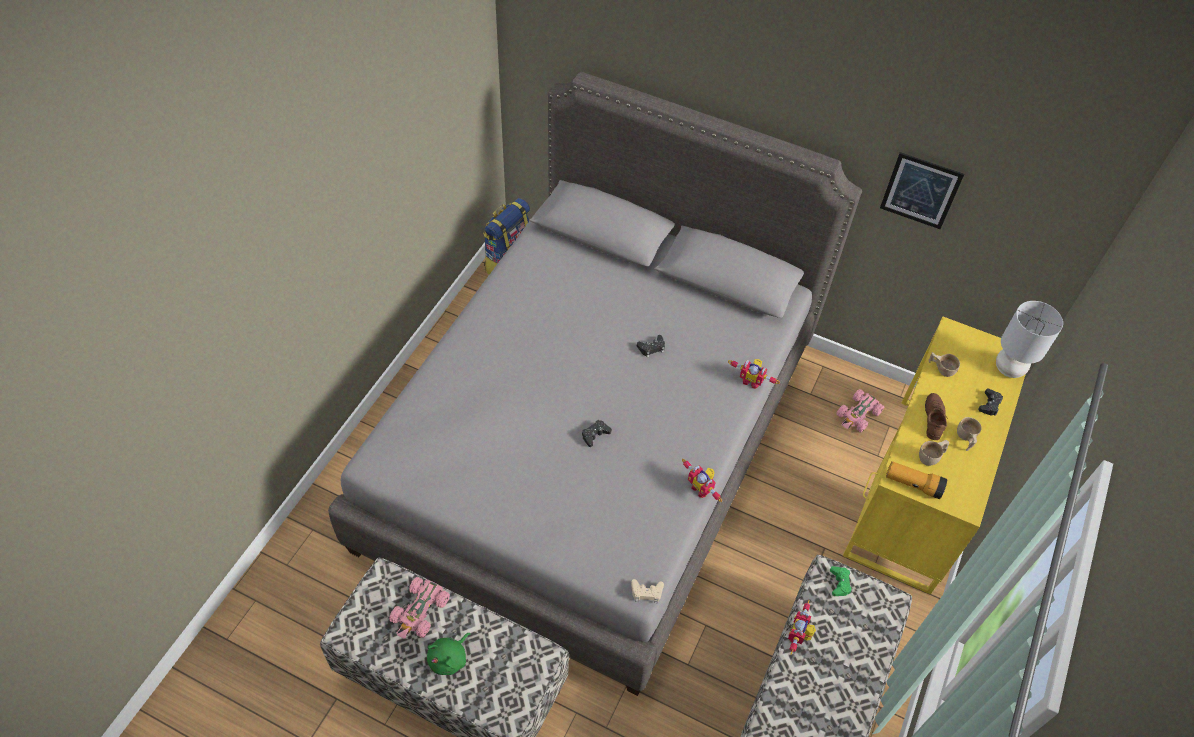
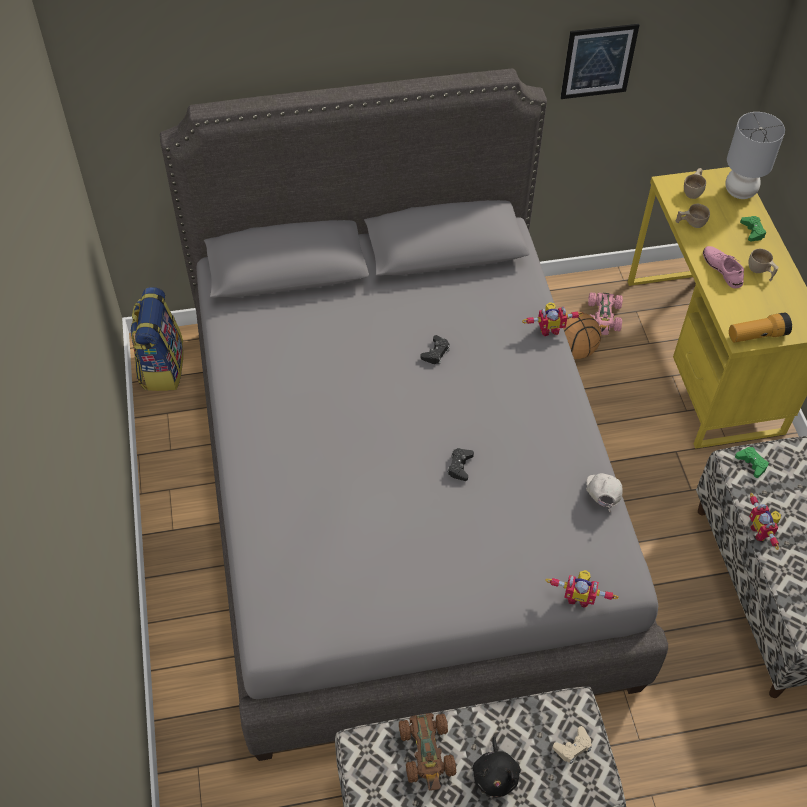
camera: 35 degrees left, 0 degrees up
pink toy car [389,577,450,639] -> brown toy car [399,713,456,791]
green plush toy [427,633,470,675] -> black plush toy [472,736,520,797]
beige game controller [631,579,664,603] -> beige game controller moved to [553,726,592,764]
toy robot [682,459,722,502] -> toy robot moved to [545,570,619,607]
beige cup [919,440,949,466] -> beige cup moved to [684,168,706,199]
brown shoe [925,393,948,440] -> pink shoe [703,246,744,288]
black game controller [978,388,1003,416] -> green game controller [740,216,766,241]
none -> basketball [563,313,601,359]
none -> white cap [586,473,623,512]

